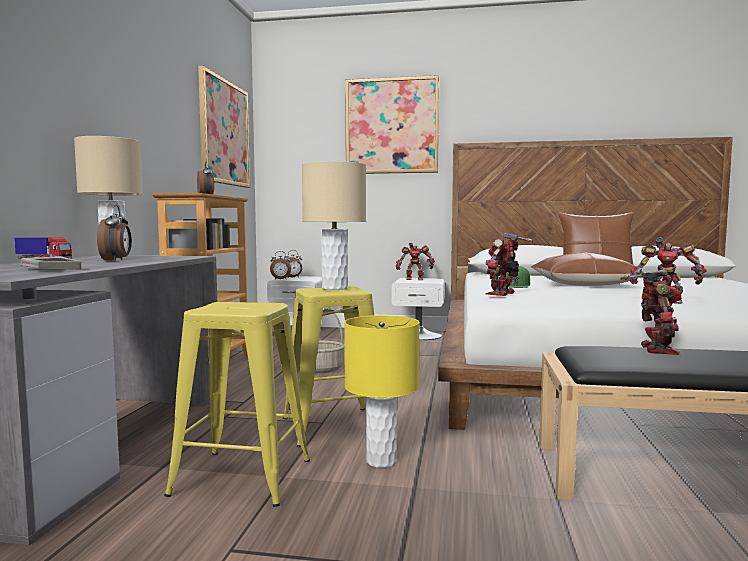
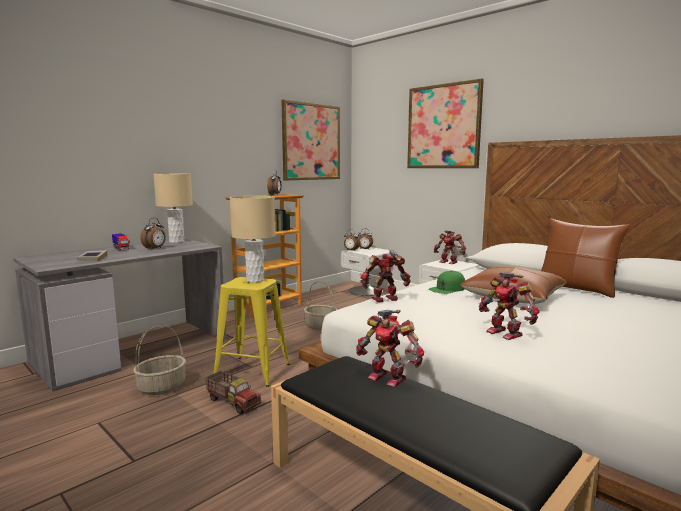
camera: 35 degrees right, 5 degrees up
yellow stool [164,302,310,507] -> basket [133,325,186,395]
yellow table lamp [344,315,420,468] -> toy truck [205,371,261,414]
toy robot [620,269,681,355] -> toy robot turned 75 degrees clockwise [356,310,424,387]

